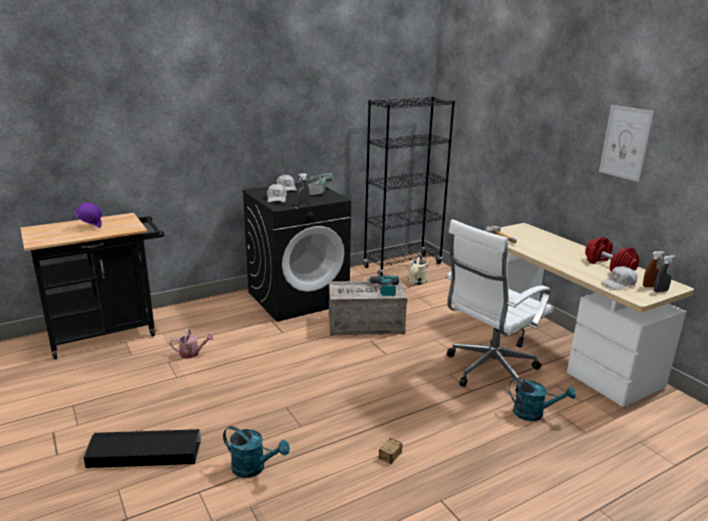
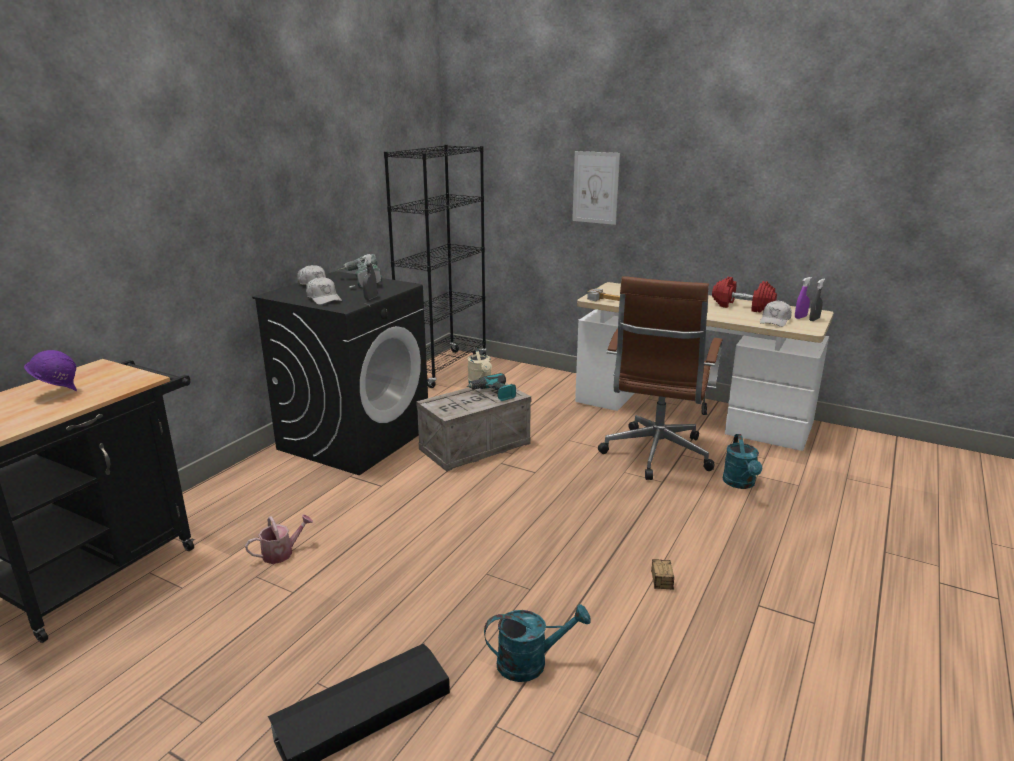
camera: 30 degrees left, 0 degrees up
white office chair [445,219,554,393] -> brown office chair [598,276,723,480]
turquoise watering can [509,377,576,421] -> turquoise watering can turned 105 degrees clockwise [722,434,762,489]
picture [599,105,655,182] -> picture moved to [572,151,620,225]
brown spray bottle [643,251,665,287] -> purple spray bottle [795,277,812,319]

